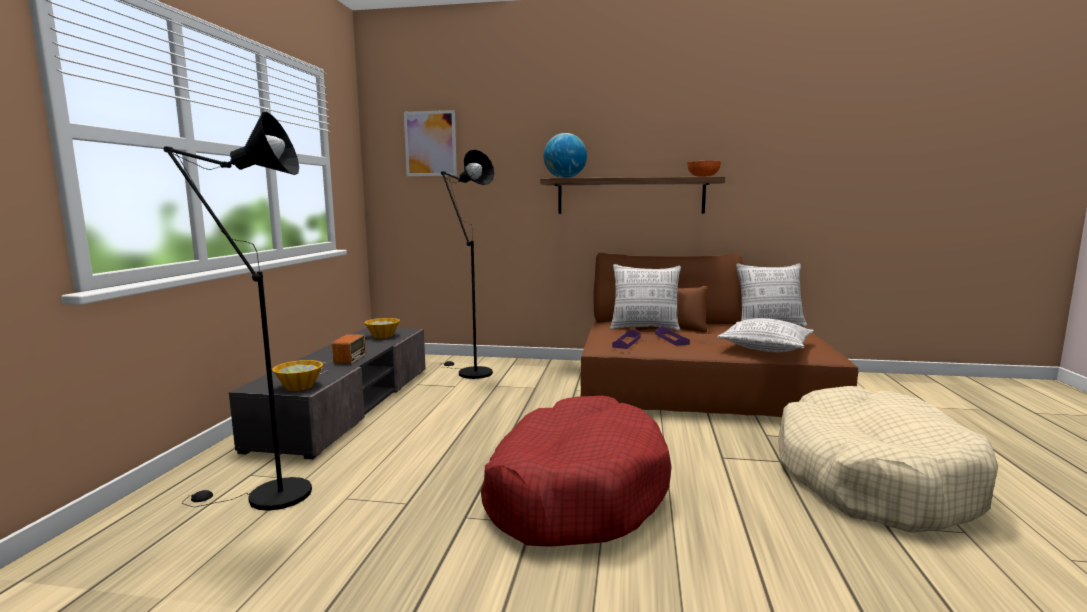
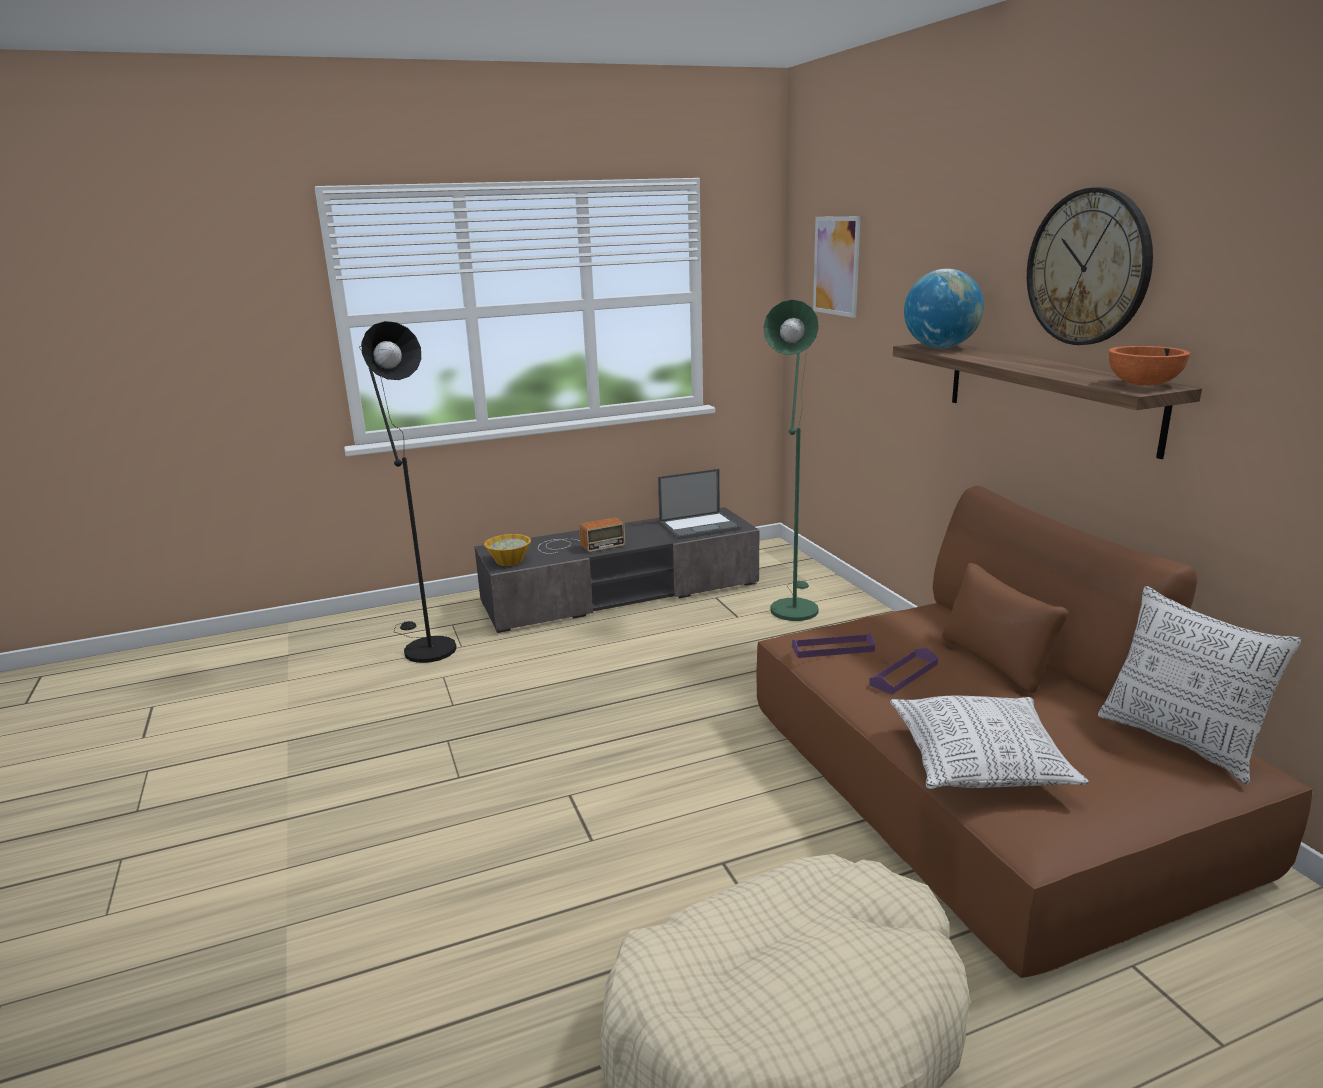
camera: 60 degrees right, 10 degrees up
bowl [364,318,400,339] -> laptop [658,469,741,540]
black floor lamp [441,150,494,379] -> green floor lamp [763,299,819,621]
red dog bed [481,396,672,547] -> none
pillow [610,264,681,331] -> none
none -> wall clock [1027,187,1153,345]

